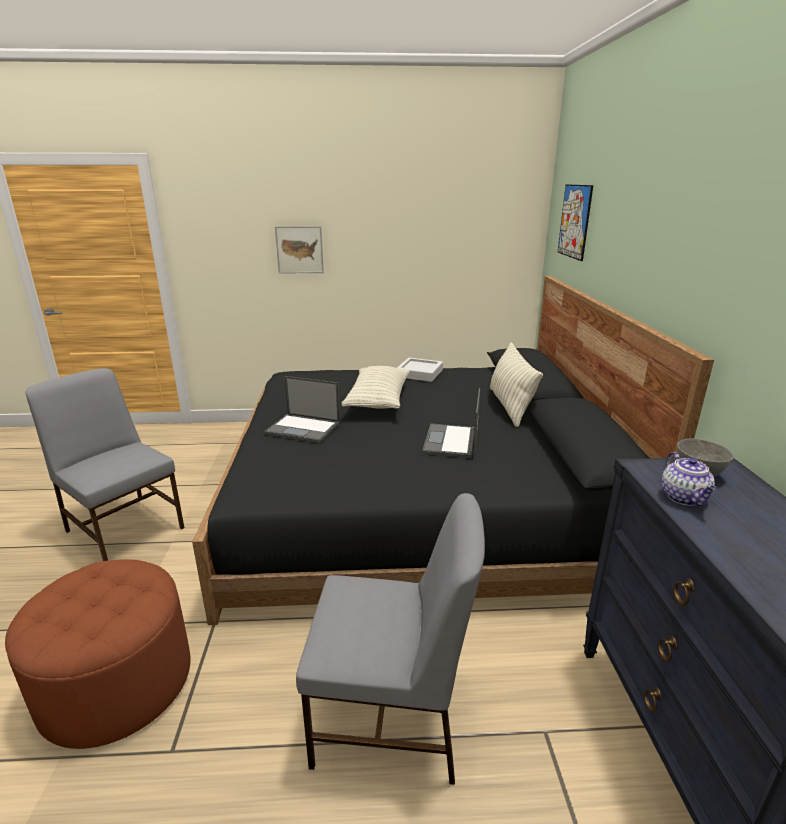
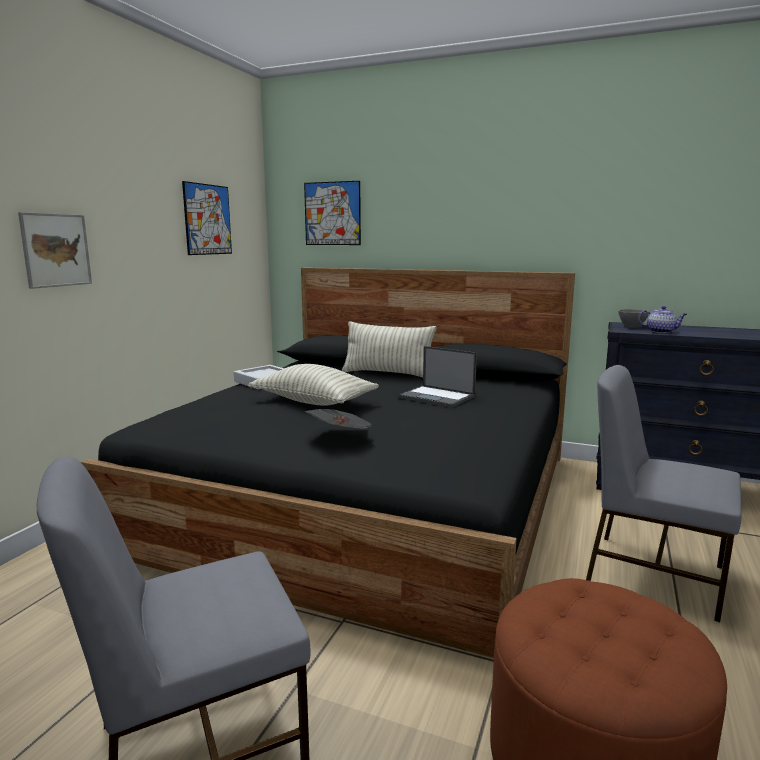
camera: 65 degrees left, 10 degrees down
laptop [264,376,340,443] -> newspaper [305,409,372,429]
grey chair [296,493,485,785] -> grey chair turned 90 degrees counterclockwise [586,365,741,622]
none -> picture [182,181,232,255]

